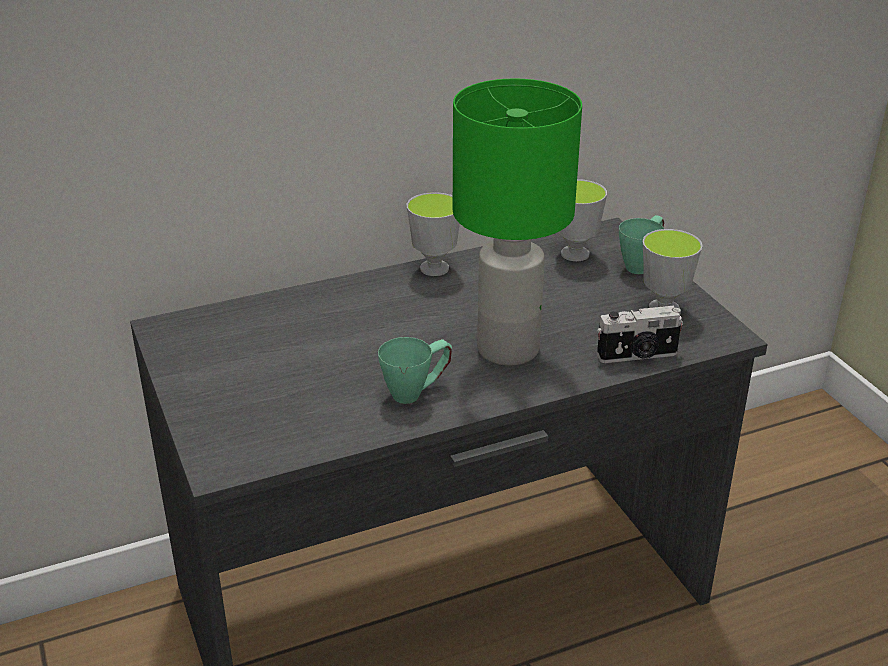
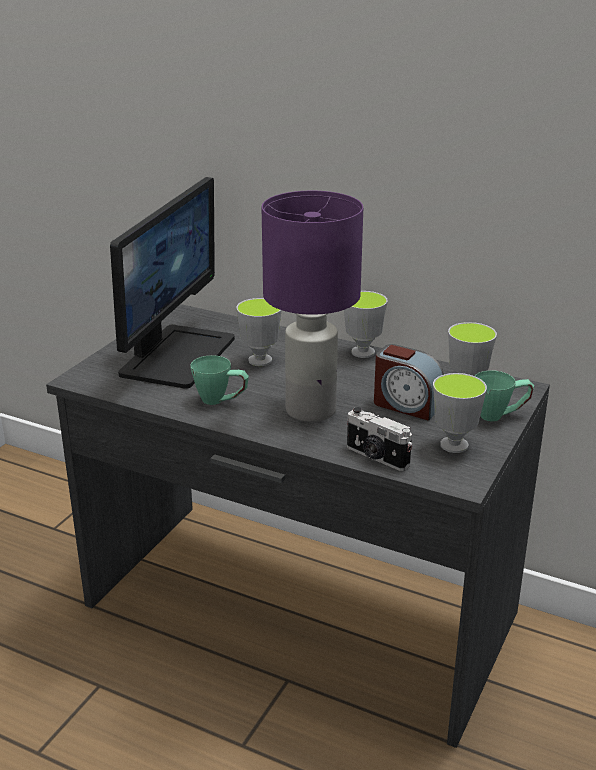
camera: 50 degrees right, 5 degrees down
green table lamp [453,78,582,366] -> purple table lamp [262,191,363,422]
none -> monitor [110,177,235,389]
none -> cup [236,298,282,366]
none -> alarm clock [374,344,444,421]

